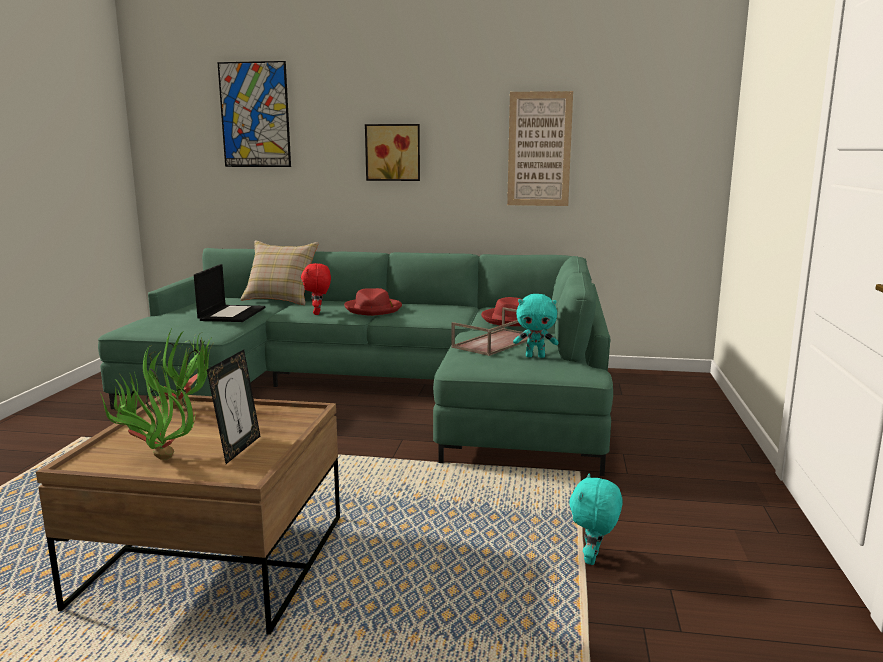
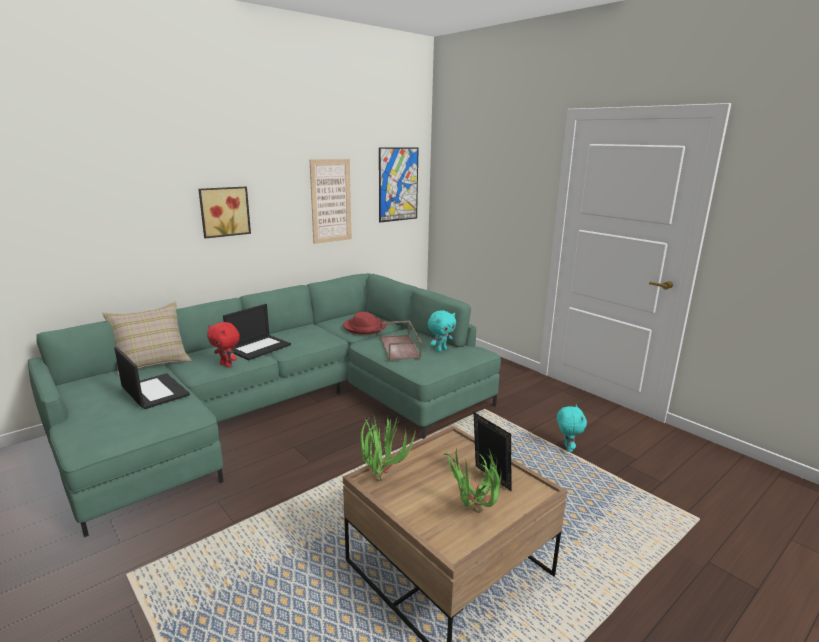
camera: 50 degrees left, 5 degrees up
picture [217,61,291,167] -> picture moved to [379,147,419,222]
red hat [344,288,402,316] -> laptop [223,304,291,360]
turquoise plush toy [569,473,623,565] -> turquoise plush toy turned 150 degrees counterclockwise [557,405,587,452]

